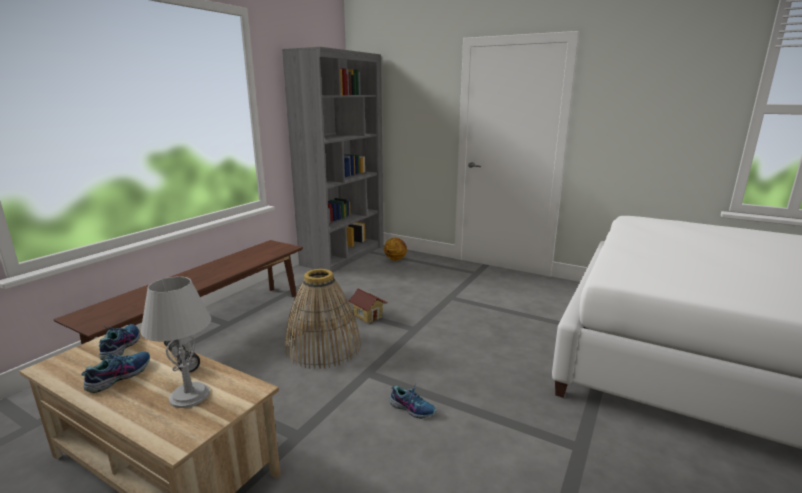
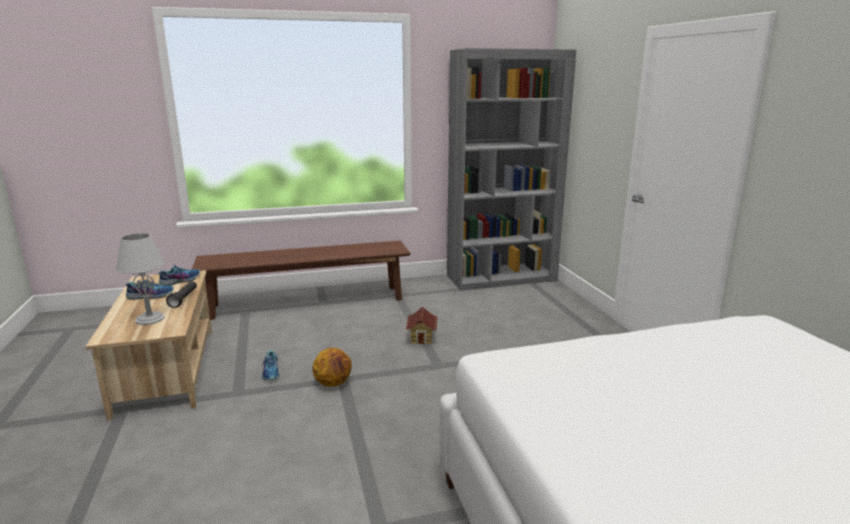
camera: 45 degrees right, 0 degrees up
basket [285,269,361,369] -> none
basketball [384,238,407,261] -> basketball moved to [312,347,352,387]
shoe [389,384,437,419] -> shoe moved to [262,350,279,380]

